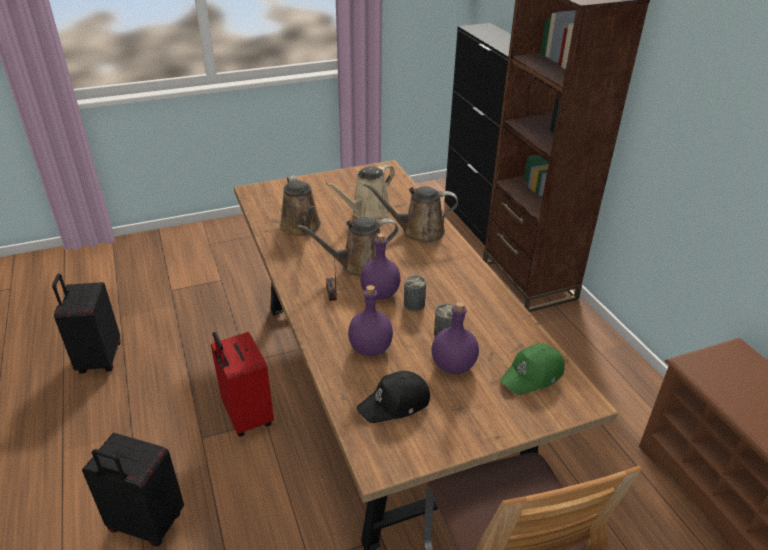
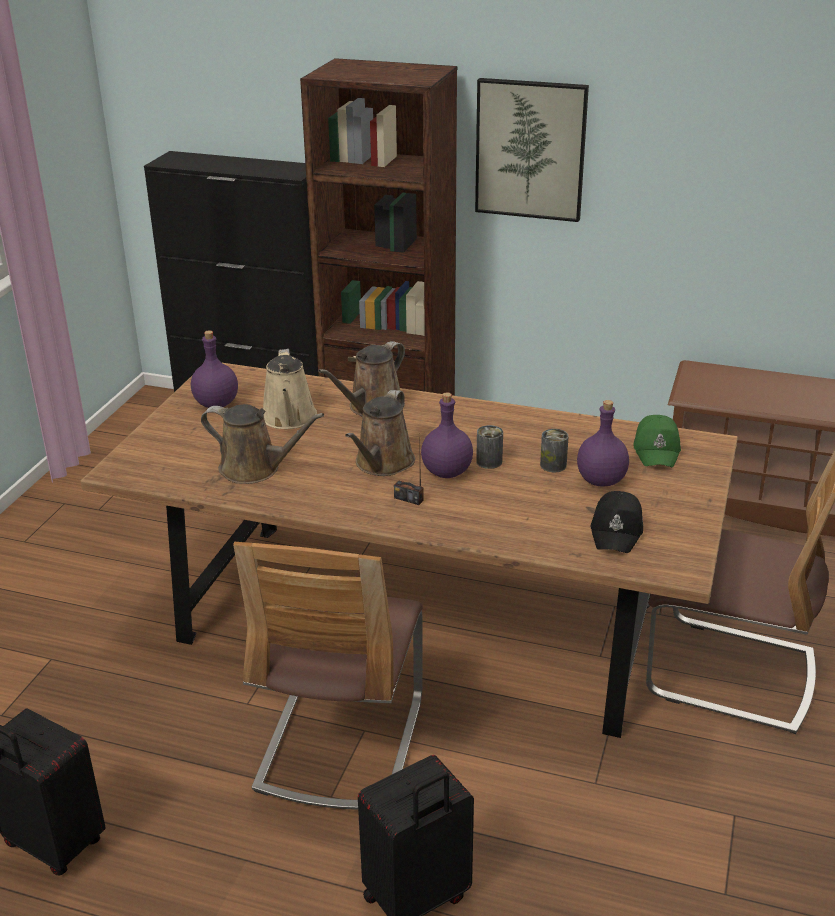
camera: 50 degrees left, 5 degrees down
red suitcase [211,332,274,437] -> chair [233,542,423,810]
purple bottle [348,285,393,356] -> purple bottle moved to [191,330,238,408]
none -> picture [475,78,589,222]

